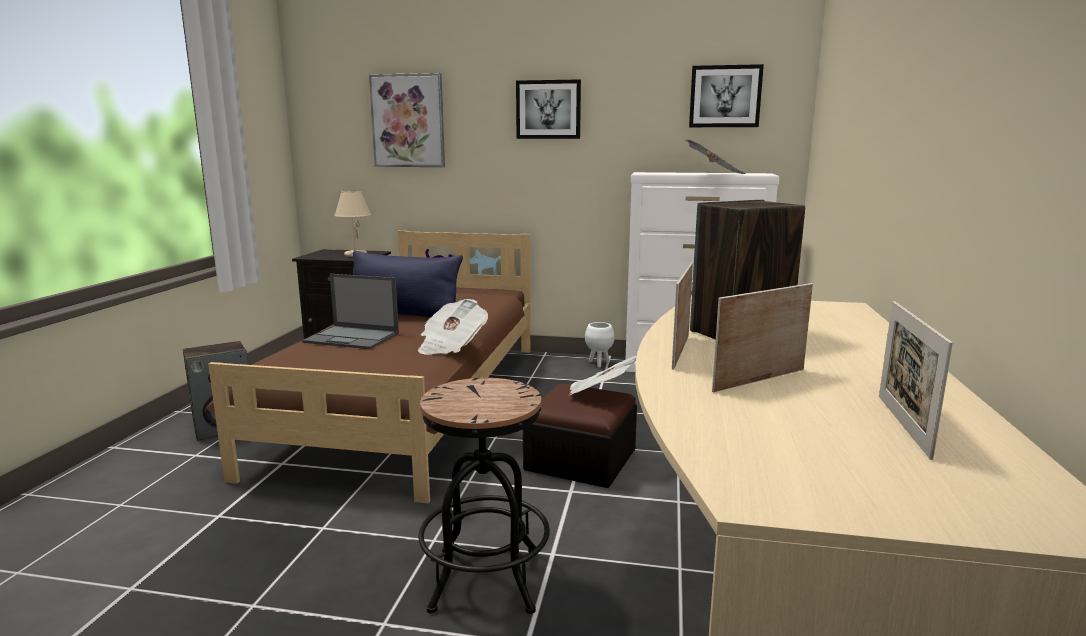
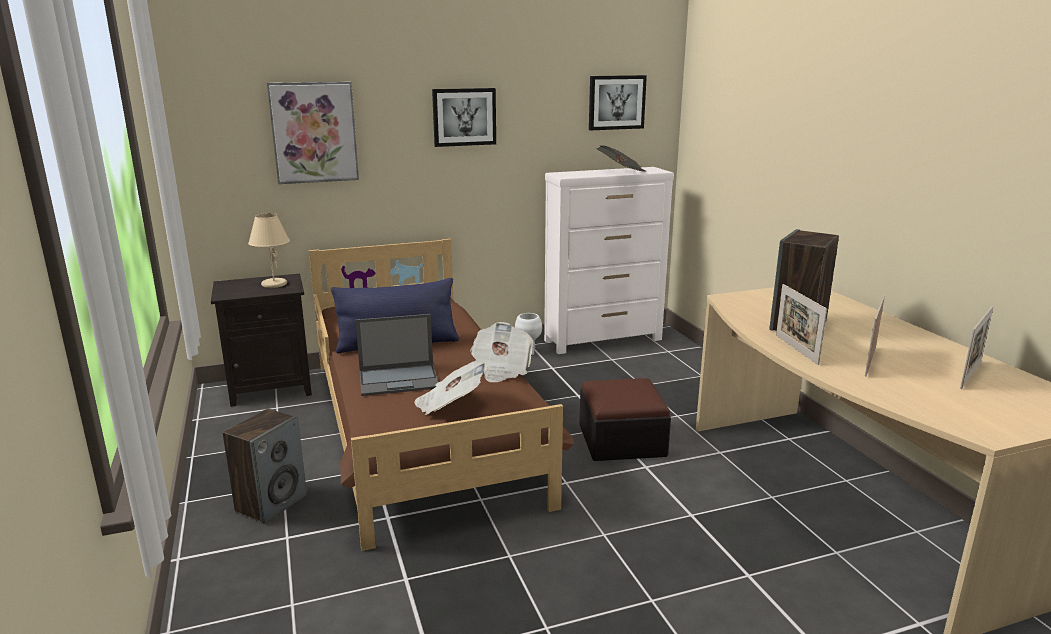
camera: 30 degrees left, 5 degrees up
black stool [418,378,550,614] -> none
newspaper [570,356,636,395] -> newspaper moved to [414,361,488,415]
picture frame [879,301,953,460] -> picture frame turned 120 degrees counterclockwise [960,306,993,389]

